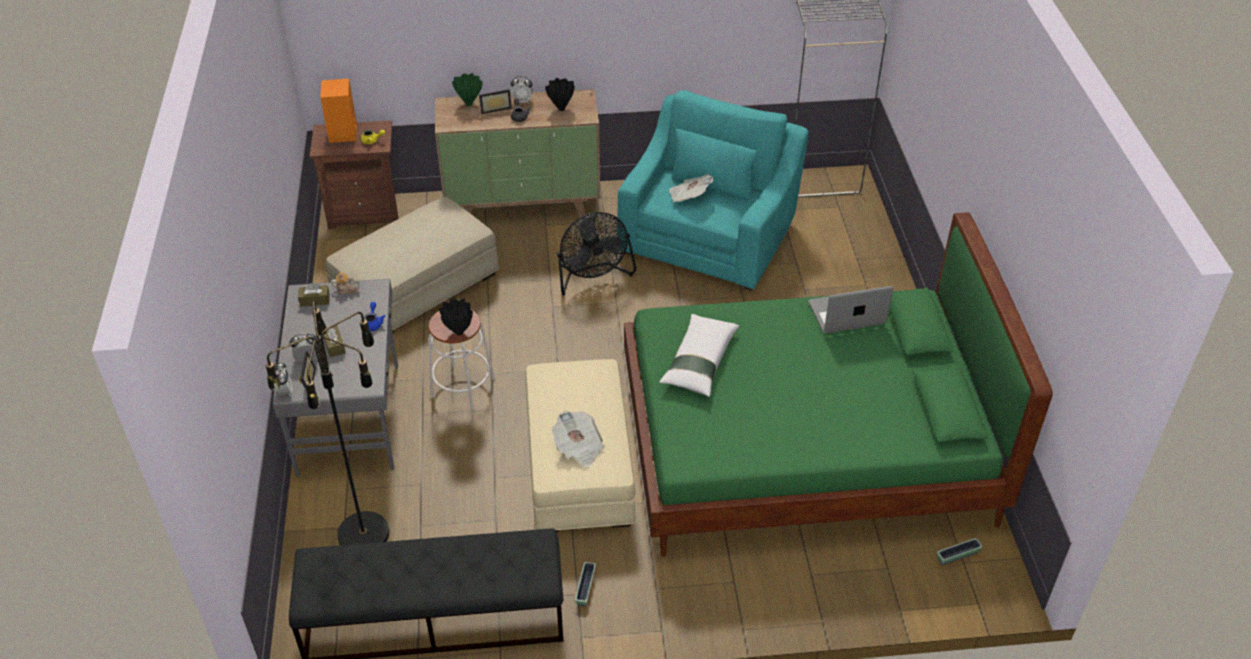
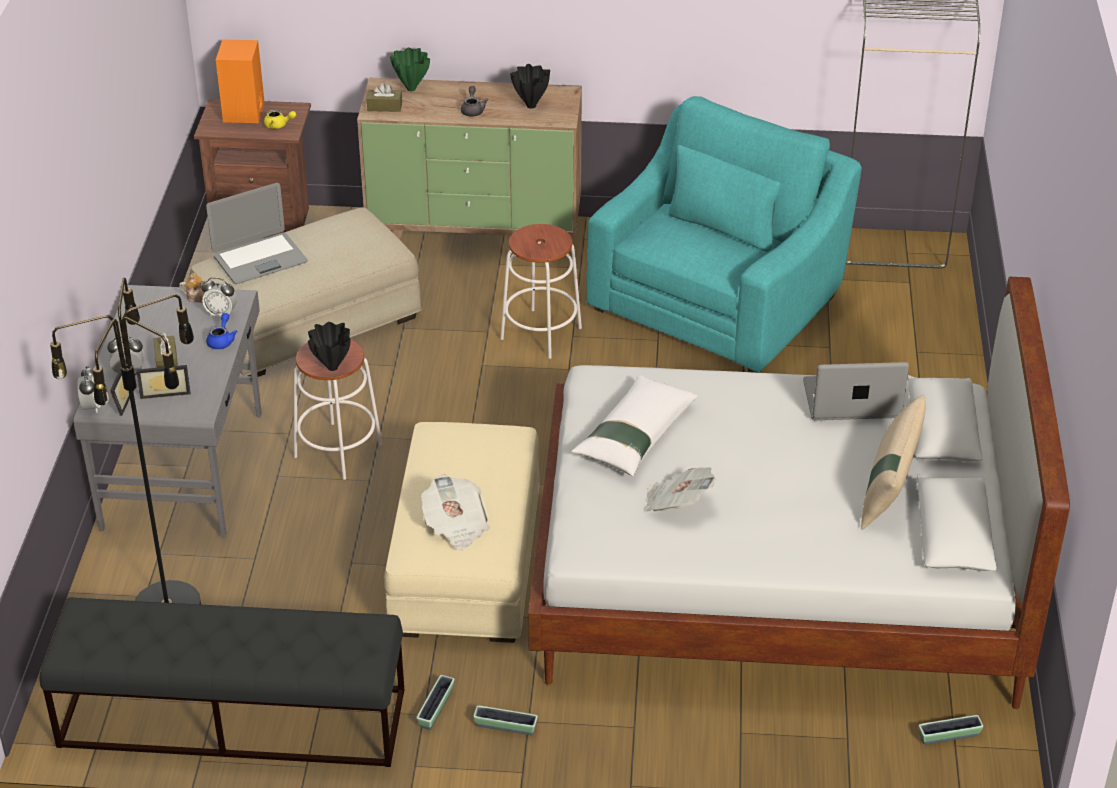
camera: 10 degrees right, 5 degrees down
brown tissue box [298,283,330,307] -> brown tissue box moved to [367,83,402,112]
picture frame [479,89,512,114] -> picture frame moved to [136,365,191,399]
alarm clock [511,76,533,103] -> alarm clock moved to [202,277,237,317]
black fan [557,212,636,295] -> white stool [500,224,582,359]
green bed [624,212,1053,557] -> white bed [528,277,1070,709]
newspaper [669,174,713,203] -> newspaper moved to [646,467,715,512]
none -> laptop [206,183,308,284]
none -> planter [473,705,538,735]
none -> beige pillow [861,395,925,530]

